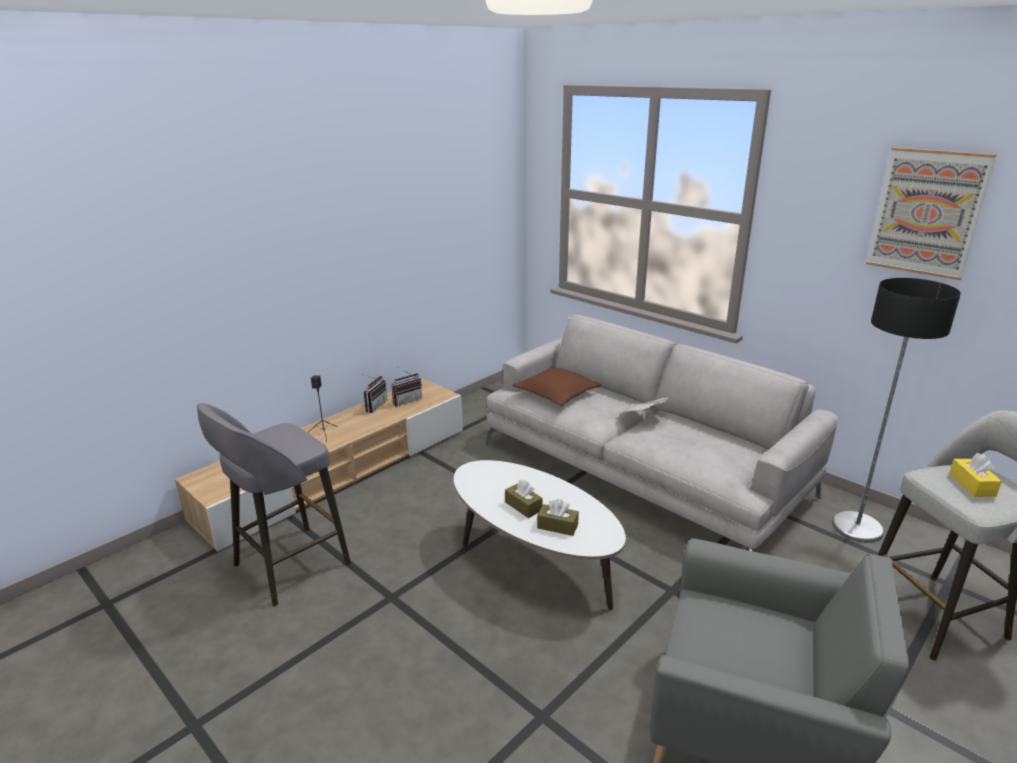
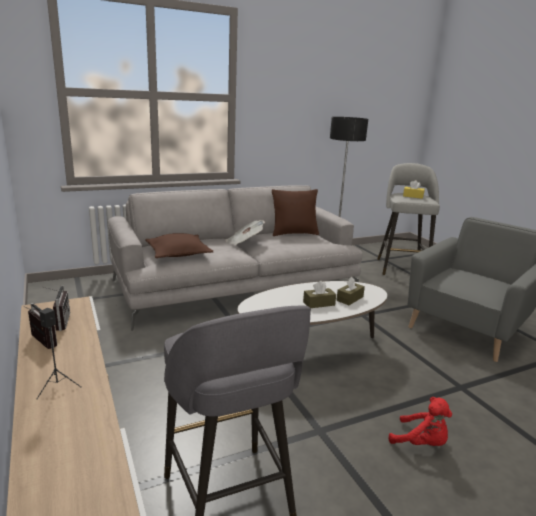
camera: 70 degrees left, 5 degrees down
picture [866,147,997,280] -> none
none -> brown pillow [272,189,319,236]
none -> red plush toy [389,397,452,446]

